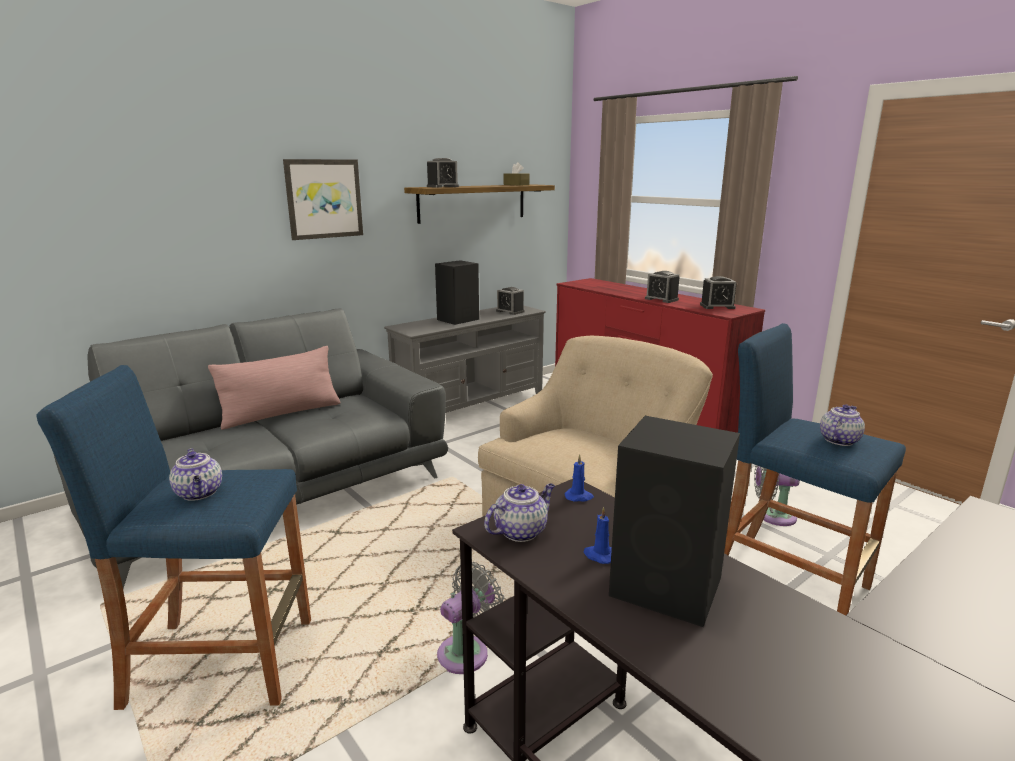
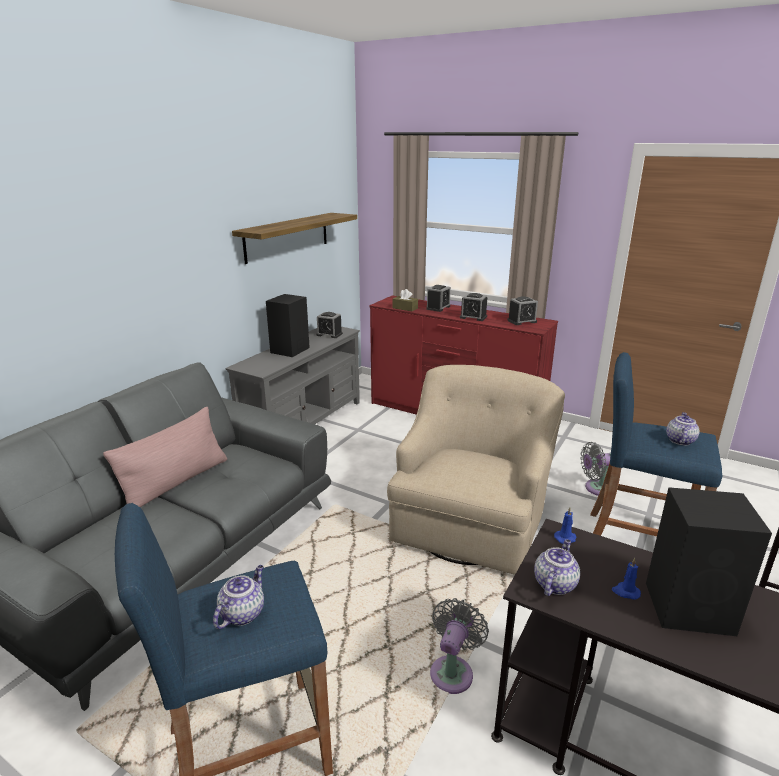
camera: 20 degrees left, 5 degrees up
teapot [169,449,222,501] -> teapot turned 105 degrees counterclockwise [213,565,264,629]
picture [283,159,363,240] -> none
alarm clock [427,158,459,188] -> alarm clock moved to [426,285,451,312]
brown tissue box [504,162,529,185] -> brown tissue box moved to [392,289,418,311]

